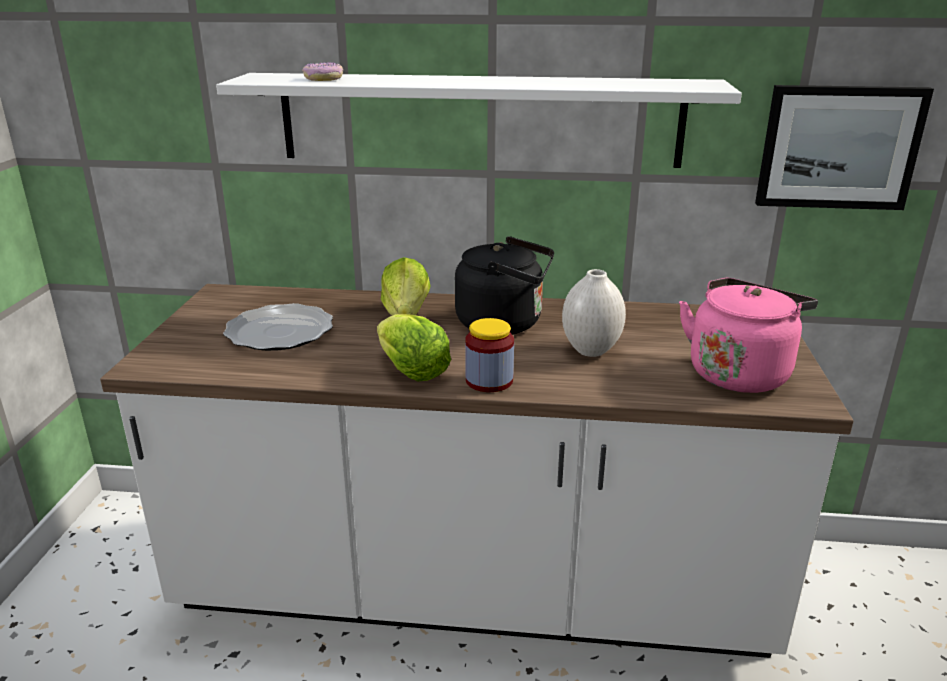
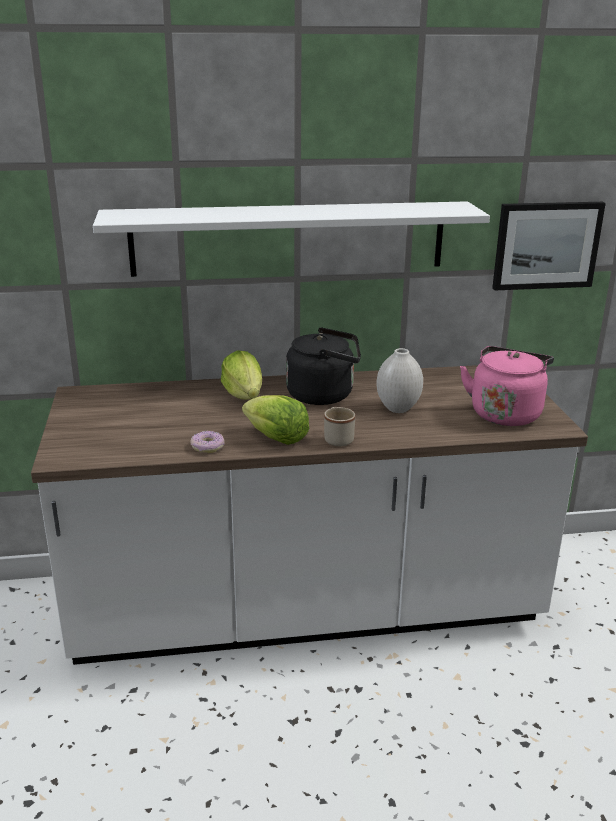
camera: 15 degrees left, 0 degrees up
plate [223,303,333,351] -> none
donut [302,62,343,81] -> donut moved to [190,431,225,453]
jar [465,318,514,392] -> beige mug [324,407,355,447]

